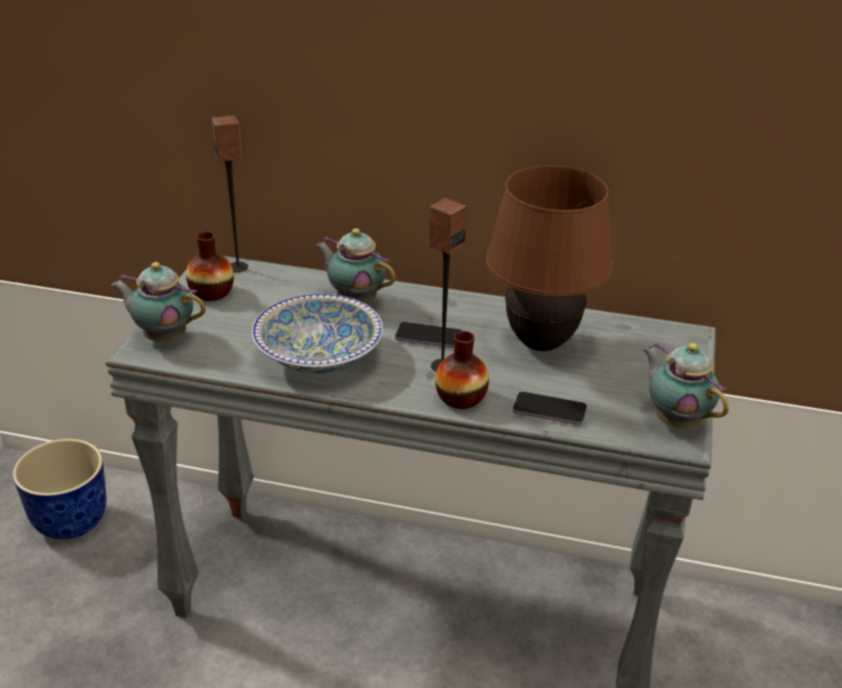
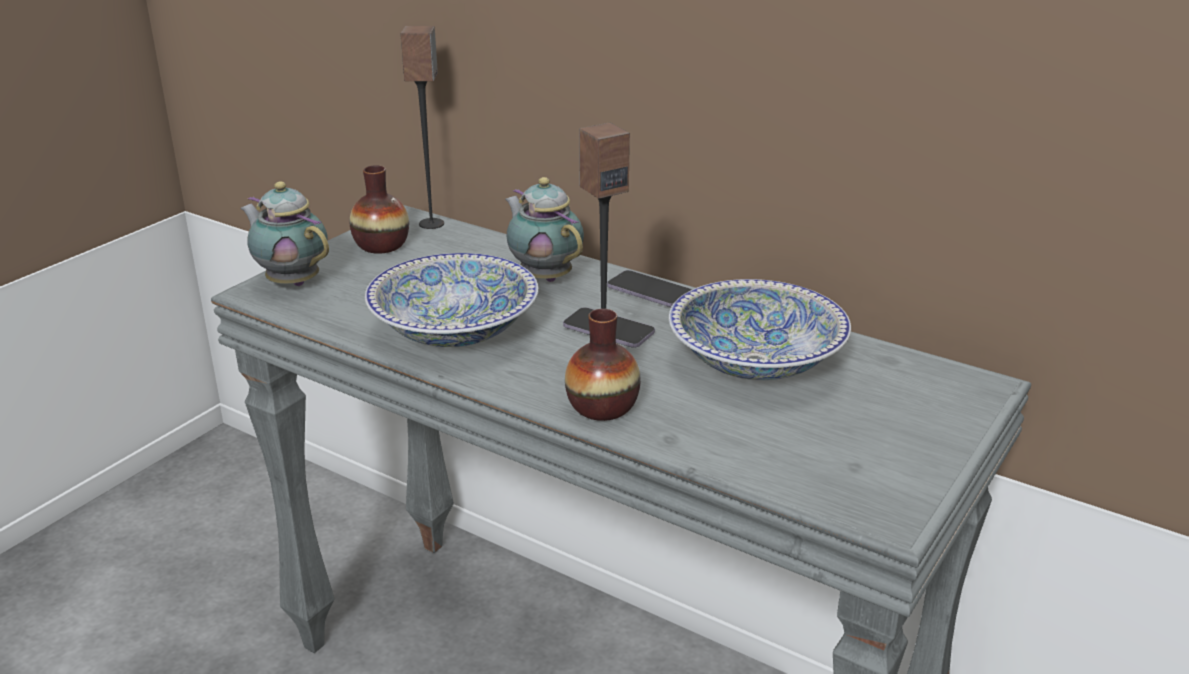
camera: 20 degrees right, 5 degrees down
planter [13,439,107,540] -> none
brown table lamp [486,165,613,351] -> bowl [668,279,851,380]
phone [513,391,587,425] -> phone moved to [607,270,692,307]
teapot [643,343,729,429] -> none

